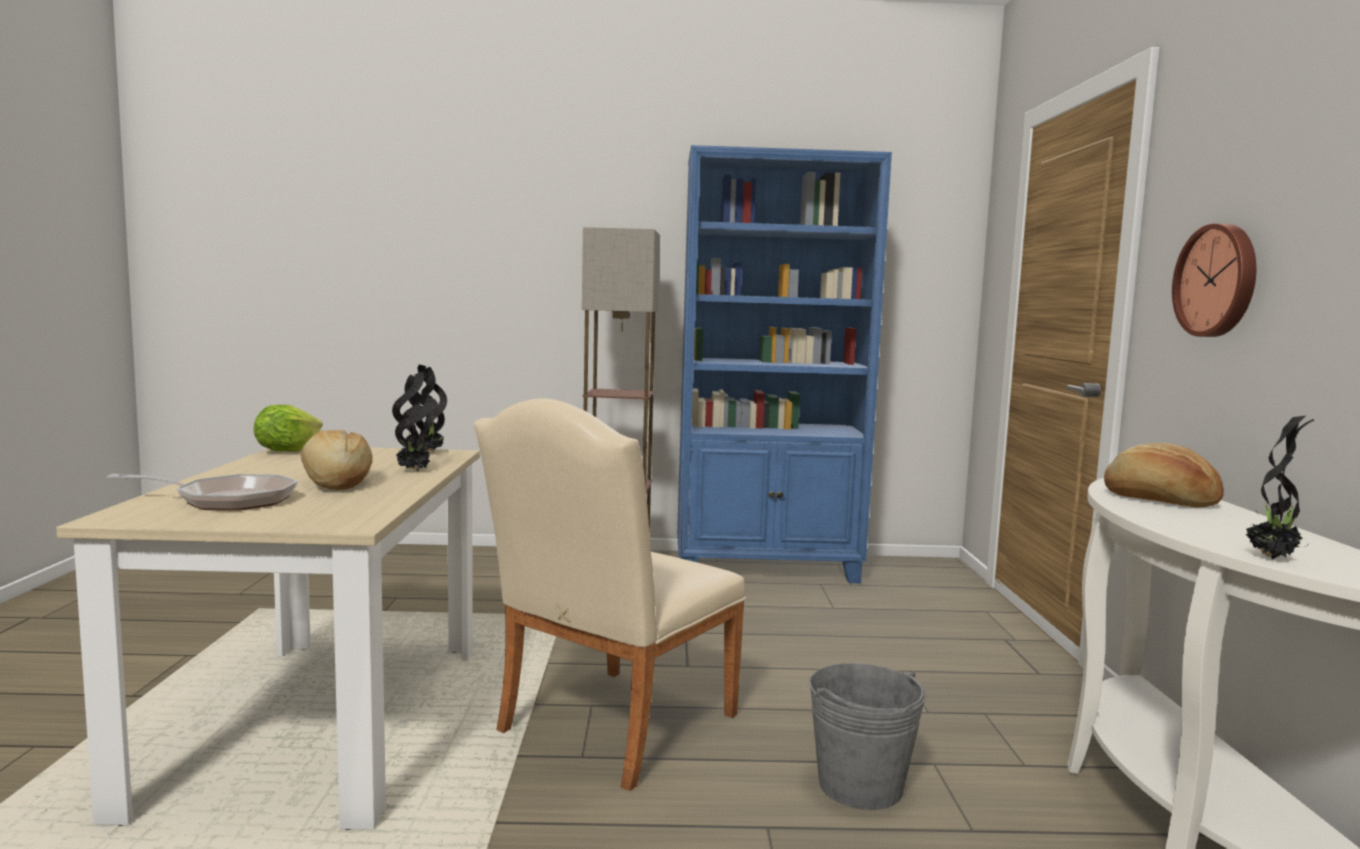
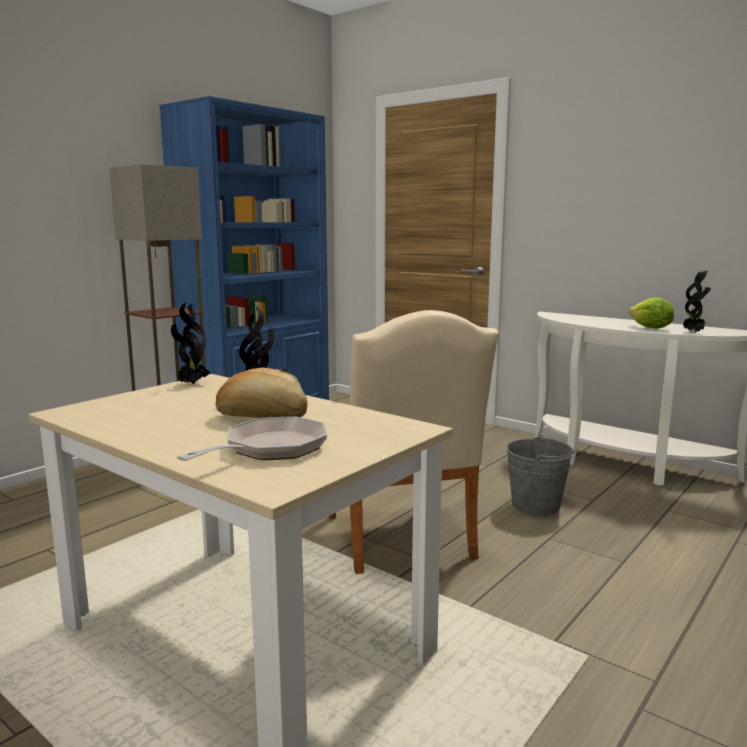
camera: 50 degrees left, 5 degrees up
lettuce [253,405,323,452] -> lettuce moved to [629,298,674,329]
bread [1104,443,1224,507] -> none
wall clock [1172,223,1256,337] -> none

